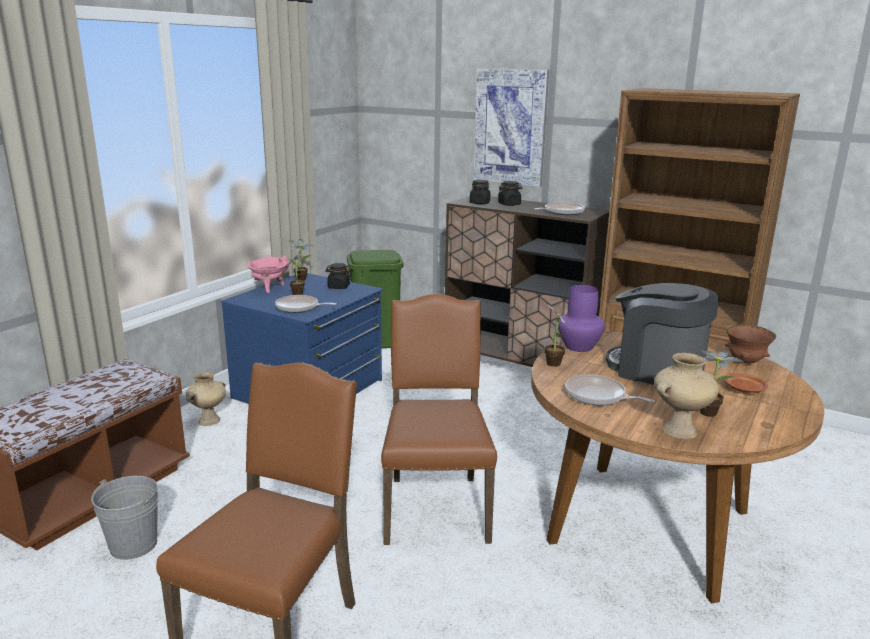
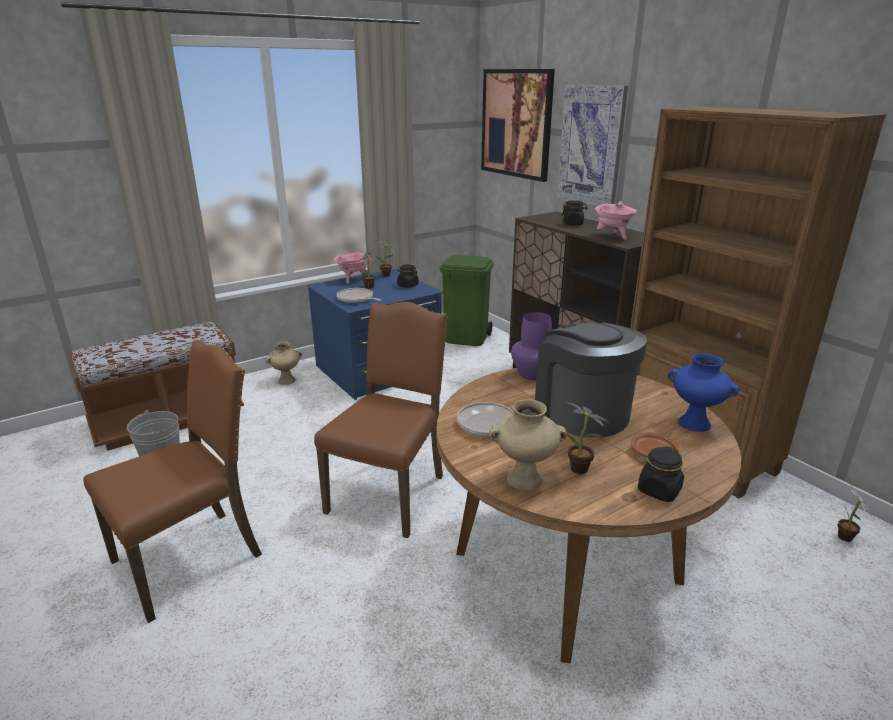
camera: 25 degrees right, 5 degrees up
black jar [470,180,490,204] -> black jar moved to [638,446,684,502]
frying pan [534,202,585,215] -> pink cooking pot [595,201,637,240]
potted plant [545,304,571,367] -> potted plant moved to [838,487,872,542]
brown bowl [725,325,776,364] -> blue vase [668,353,739,432]
none -> picture [481,69,555,182]

